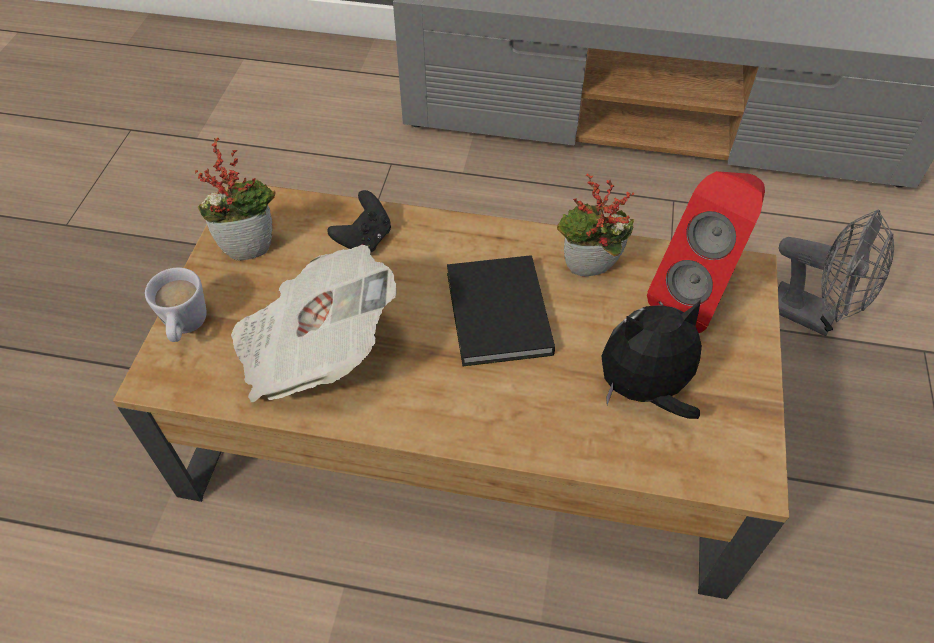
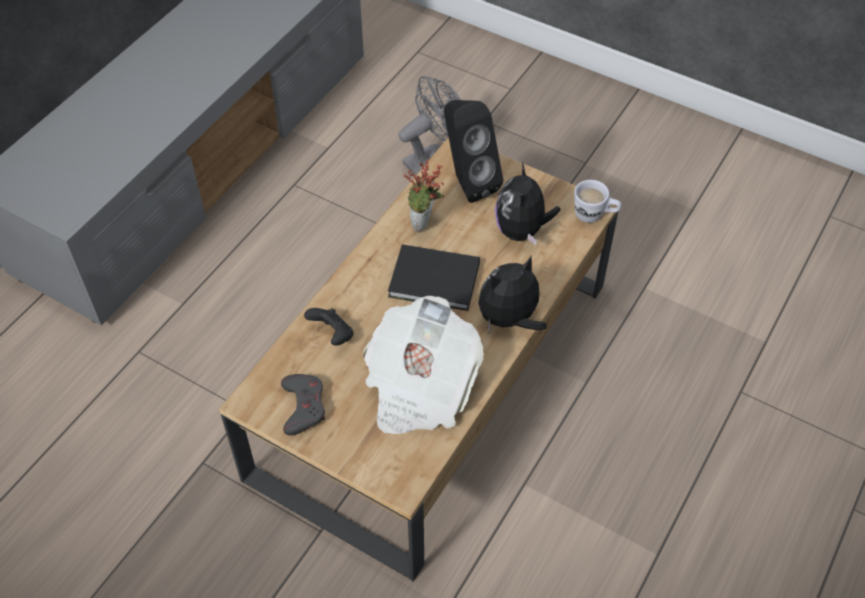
camera: 70 degrees left, 0 degrees up
white mug [145,267,206,342] -> white mug moved to [574,180,621,223]
potted plant [195,137,276,261] -> grey game controller [281,374,325,436]
red speaker [647,171,765,333] -> black speaker [444,100,503,203]
none -> plush toy [478,256,547,331]

